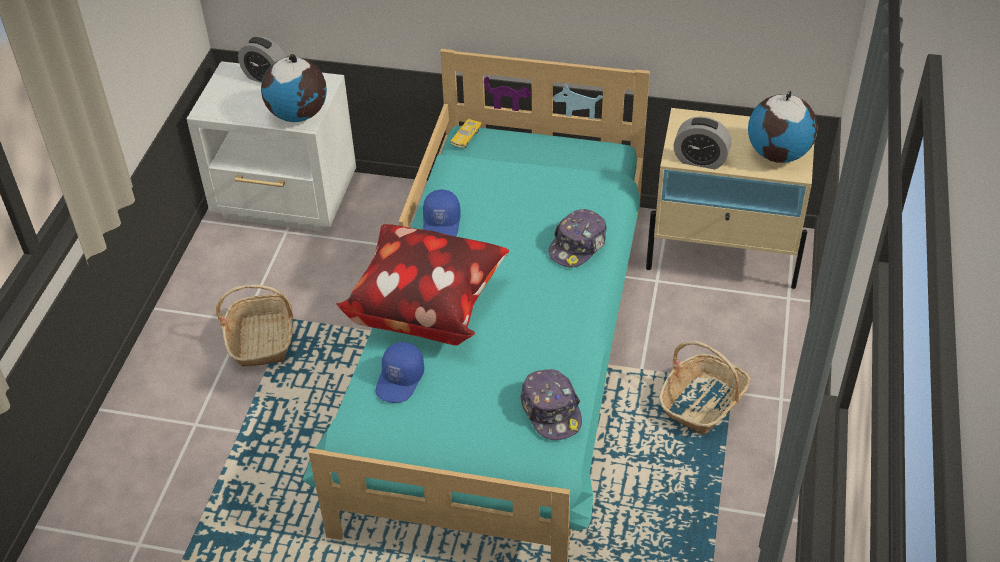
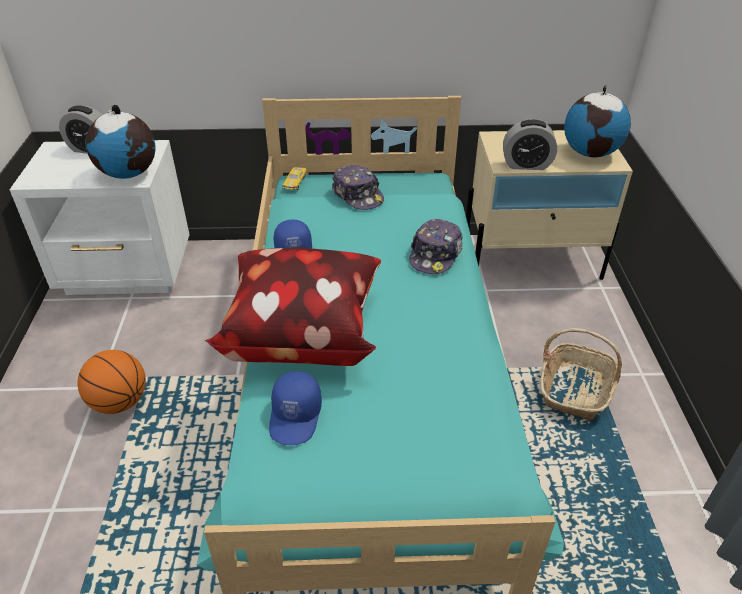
camera: 15 degrees left, 5 degrees down
basket [216,285,293,367] -> basketball [77,350,146,414]
cap [520,369,582,440] -> cap moved to [332,165,384,210]

